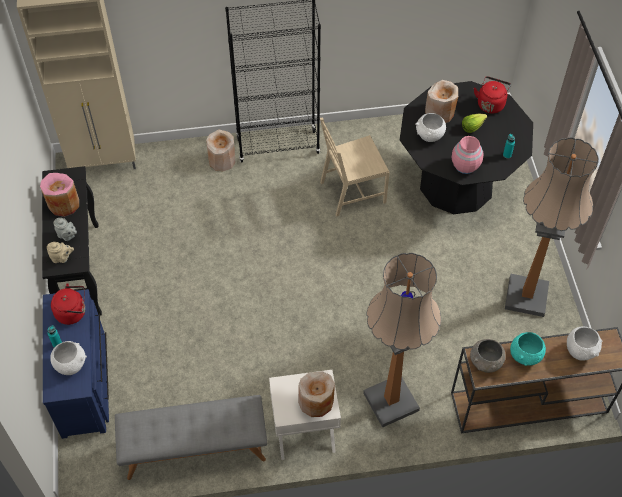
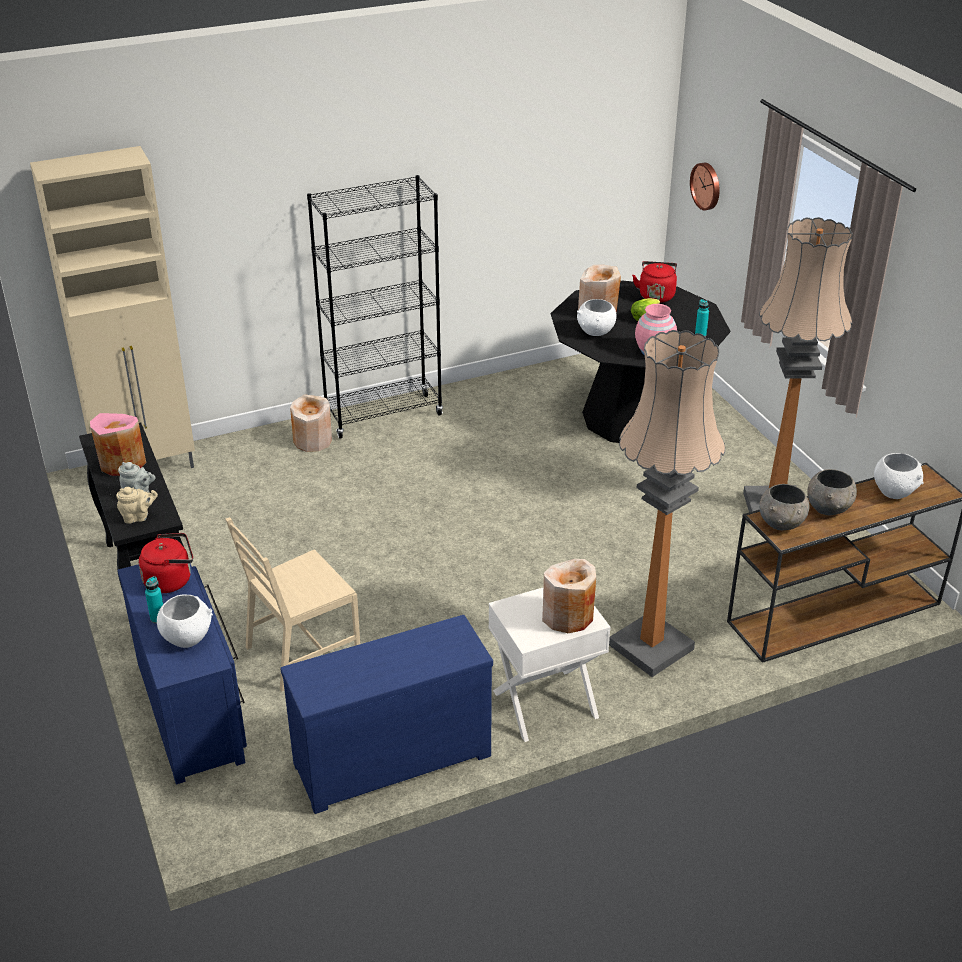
camera: 15 degrees left, 20 degrees down
grey bench [115,395,267,480] -> blue dresser [280,615,493,814]
beige chair [320,117,390,217] -> beige chair moved to [225,517,360,691]
turquoise bowl [510,332,546,366] -> grey bowl [807,469,857,515]
none -> wall clock [690,162,720,211]

